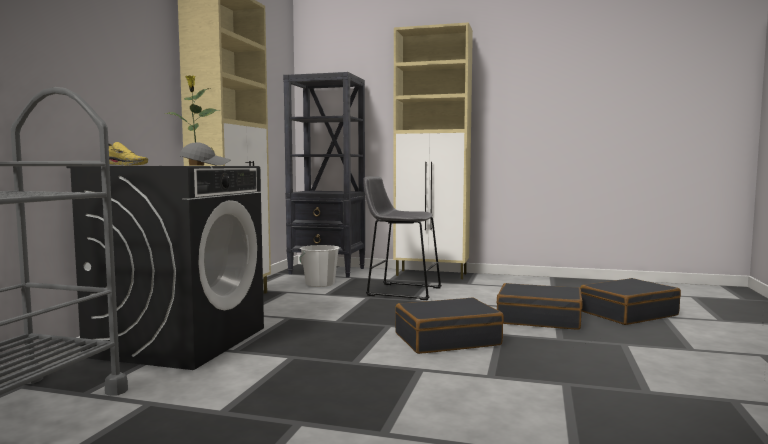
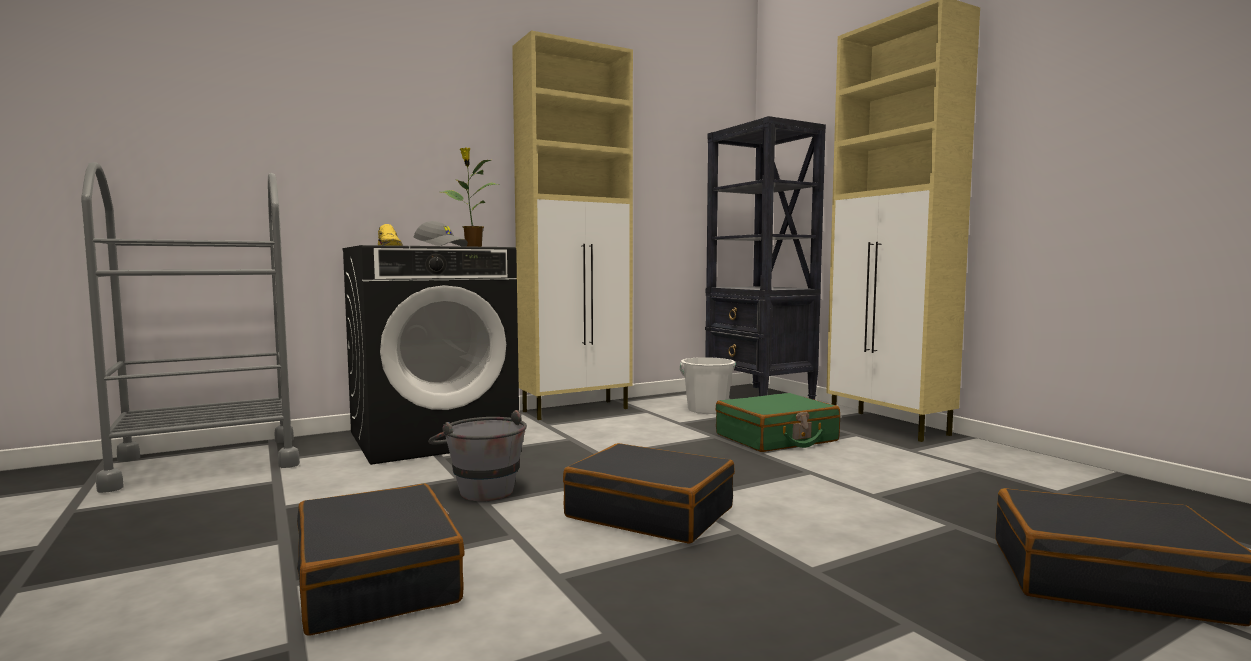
camera: 45 degrees right, 0 degrees up
grey stool [363,176,442,300] -> green suitcase [716,393,840,452]
black suitcase [497,283,583,330] -> black suitcase moved to [297,484,465,636]
none -> grey bucket [428,410,527,501]

